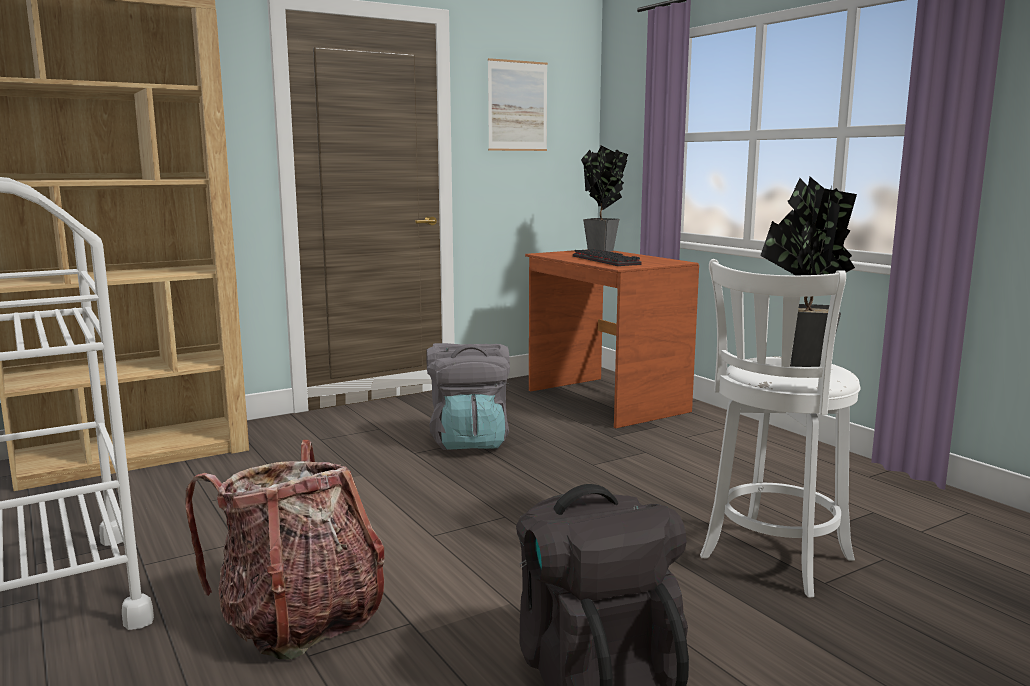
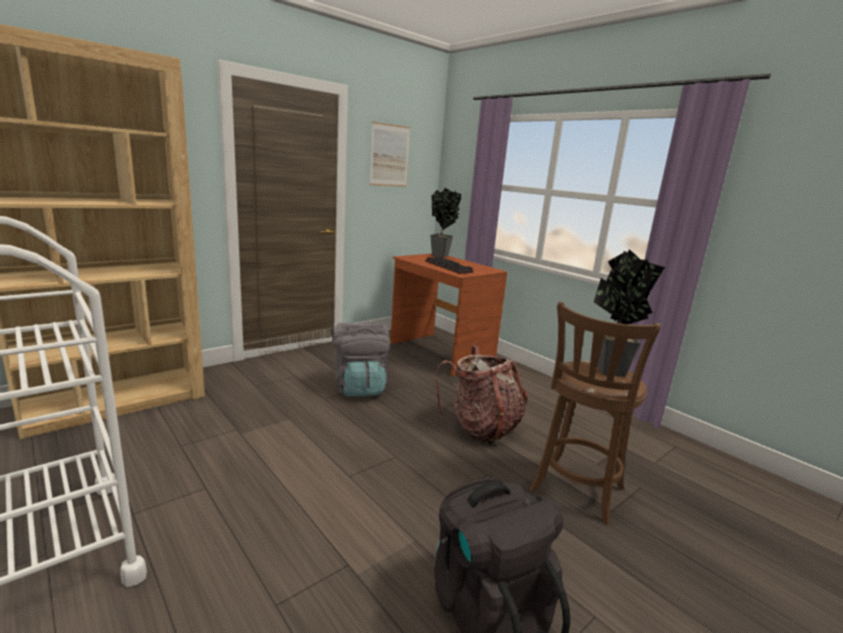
camera: 10 degrees left, 5 degrees up
backpack [185,440,385,660] -> backpack moved to [436,344,528,445]
white stool [700,259,861,598] -> brown stool [530,302,661,525]

